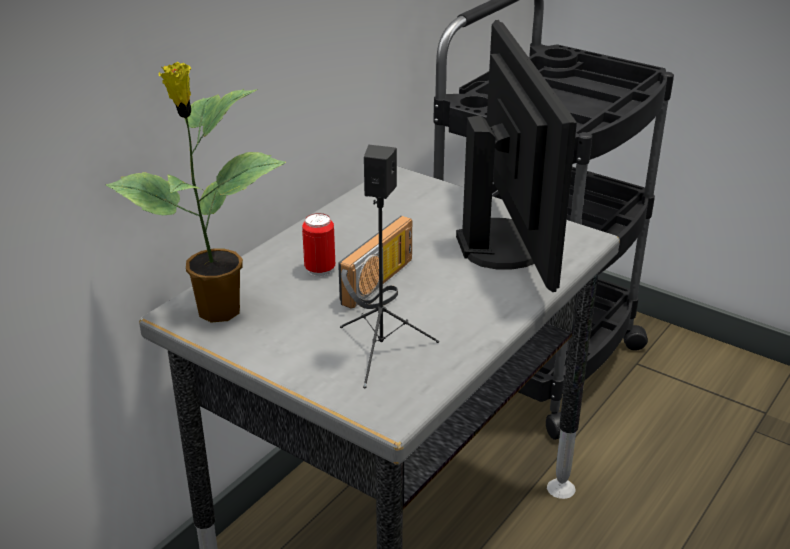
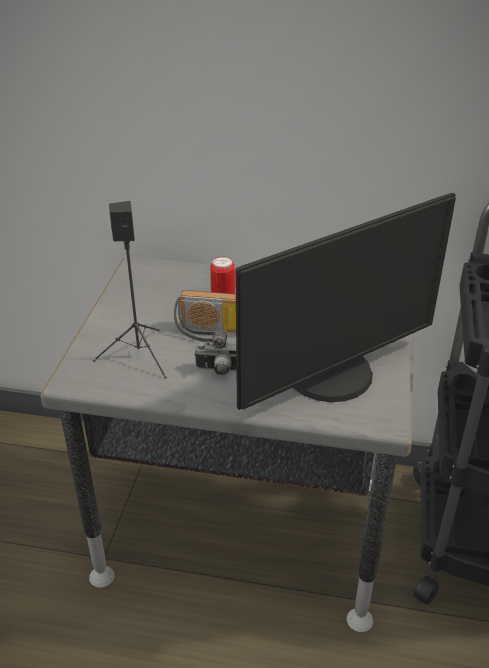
camera: 65 degrees right, 5 degrees up
potted plant [106,62,286,323] -> none
none -> camera [194,330,236,376]

